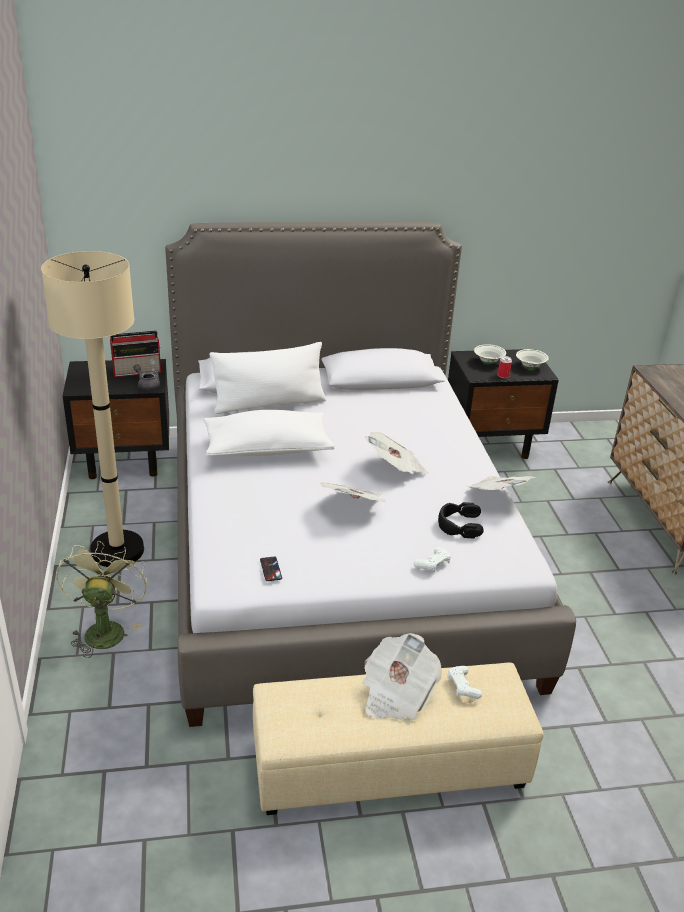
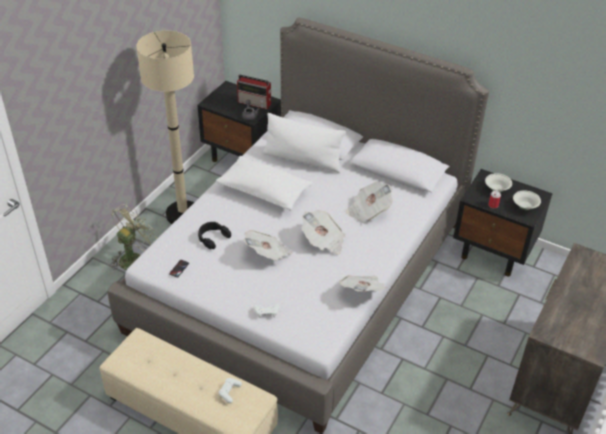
camera: 40 degrees right, 10 degrees up
newspaper [362,633,442,720] -> newspaper moved to [346,181,393,223]
black headphones [438,502,484,539] -> black headphones moved to [198,222,231,249]

